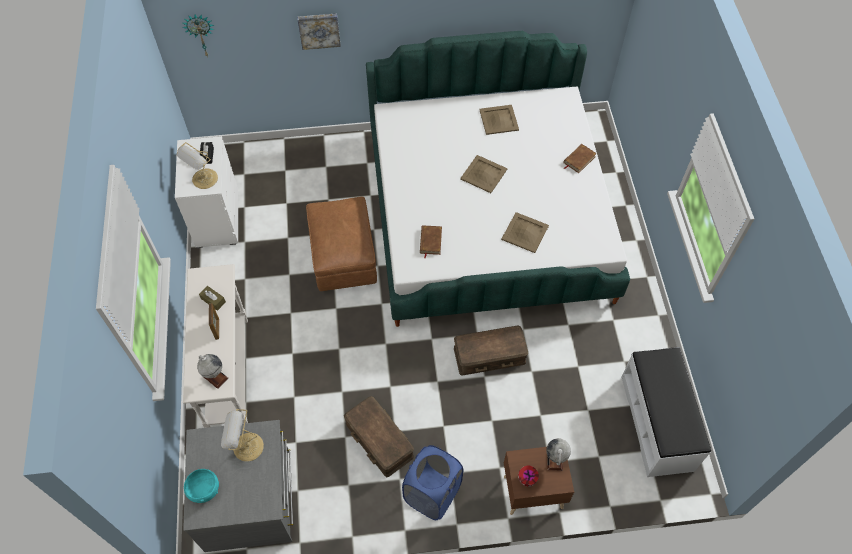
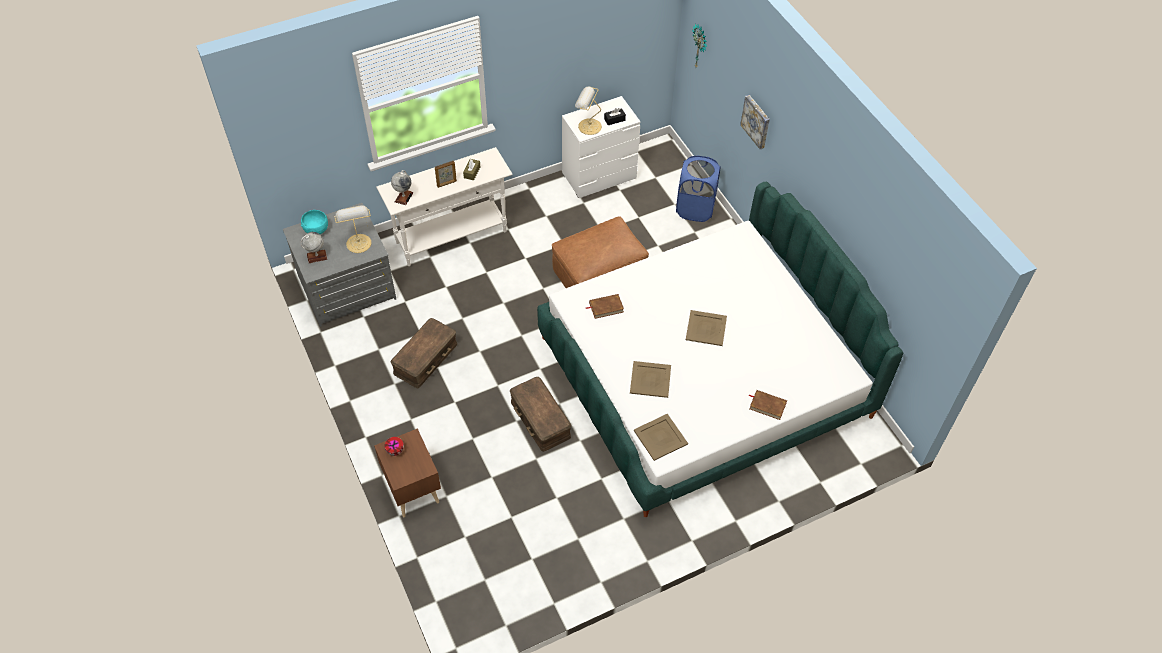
camera: 70 degrees right, 5 degrees down
blue laundry basket [402,445,463,520] -> blue laundry basket moved to [676,155,721,222]
beige tray [479,105,519,135] -> beige tray moved to [634,414,688,461]
globe [546,438,571,471] -> globe moved to [300,232,327,263]
white bench [621,347,711,477] -> none

